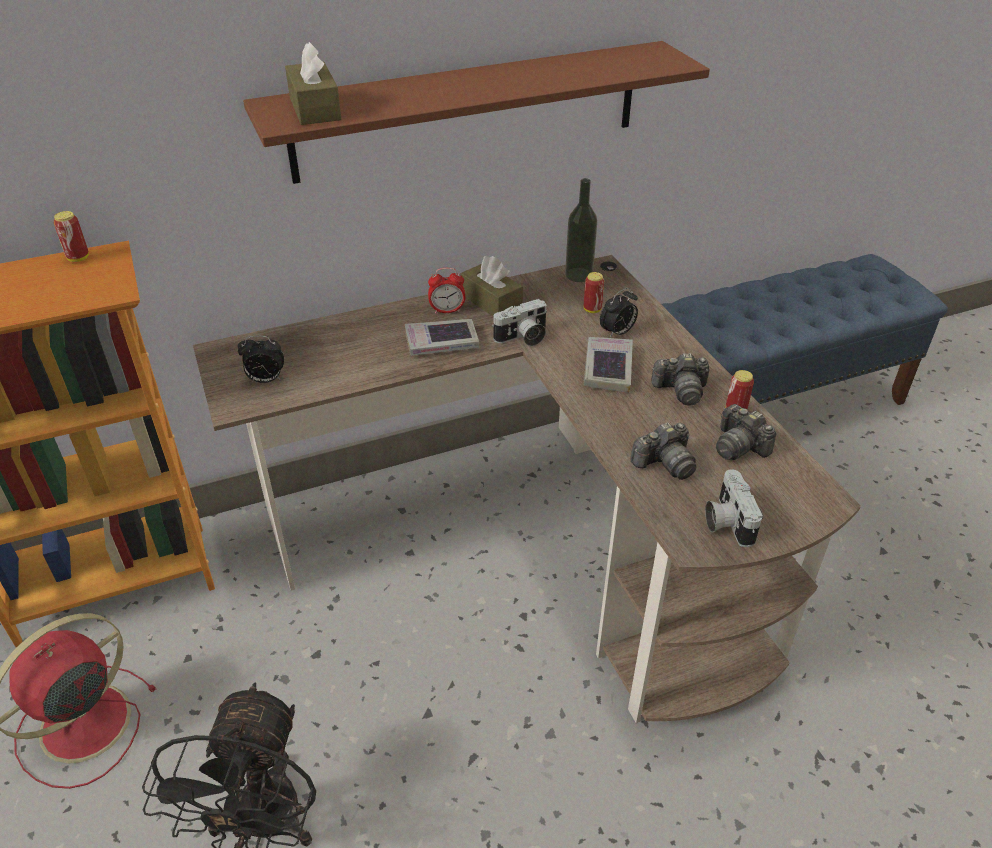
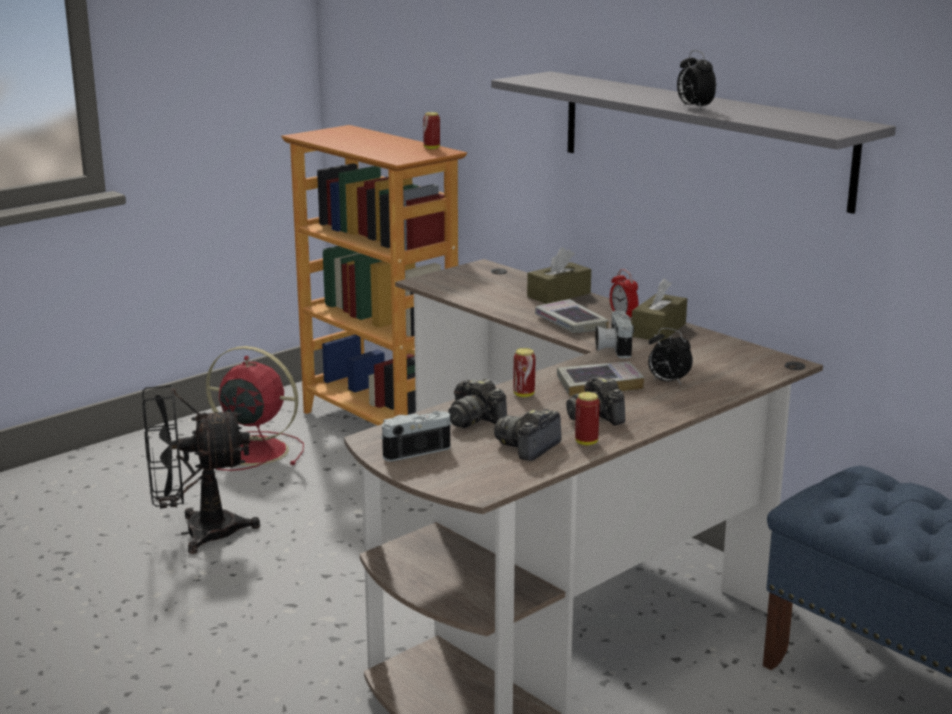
camera: 70 degrees right, 20 degrees down
alarm clock [238,336,284,383] -> alarm clock moved to [677,50,716,110]
brown shelf [243,41,710,184] -> grey shelf [491,71,896,214]
brown tissue box [285,42,341,125] -> brown tissue box moved to [527,247,591,304]
camera [492,299,547,346] -> camera turned 45 degrees clockwise [595,311,634,358]
bottle [565,178,597,282] -> none
can [584,272,604,313] -> can moved to [513,348,536,397]

